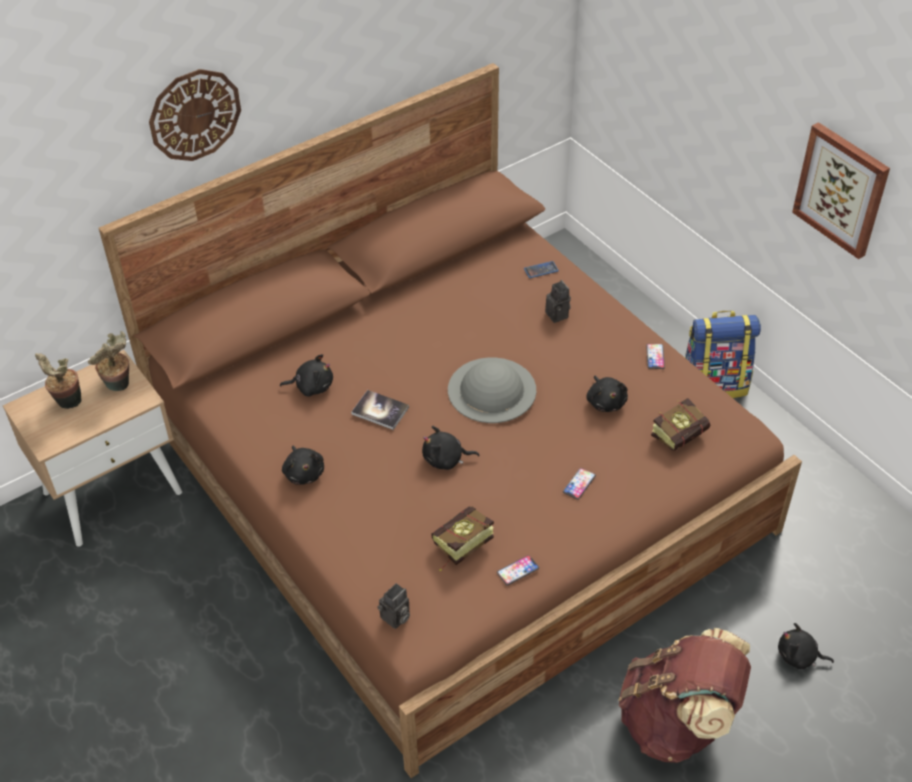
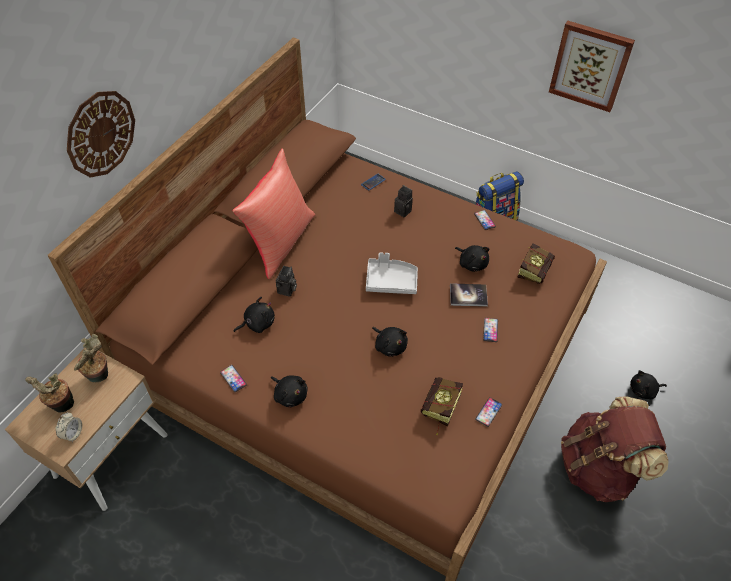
camera: 25 degrees left, 5 degrees up
book [351,390,409,430] -> book moved to [450,283,488,307]
camera [378,583,410,629] -> camera moved to [276,266,297,297]
black plush toy [422,426,480,470] -> black plush toy turned 105 degrees counterclockwise [372,327,408,357]
grey hat [448,358,536,423] -> grey tray [366,252,418,294]
none -> alarm clock [55,413,82,442]
none -> phone [220,365,247,392]
none -> red pillow [233,149,315,279]

